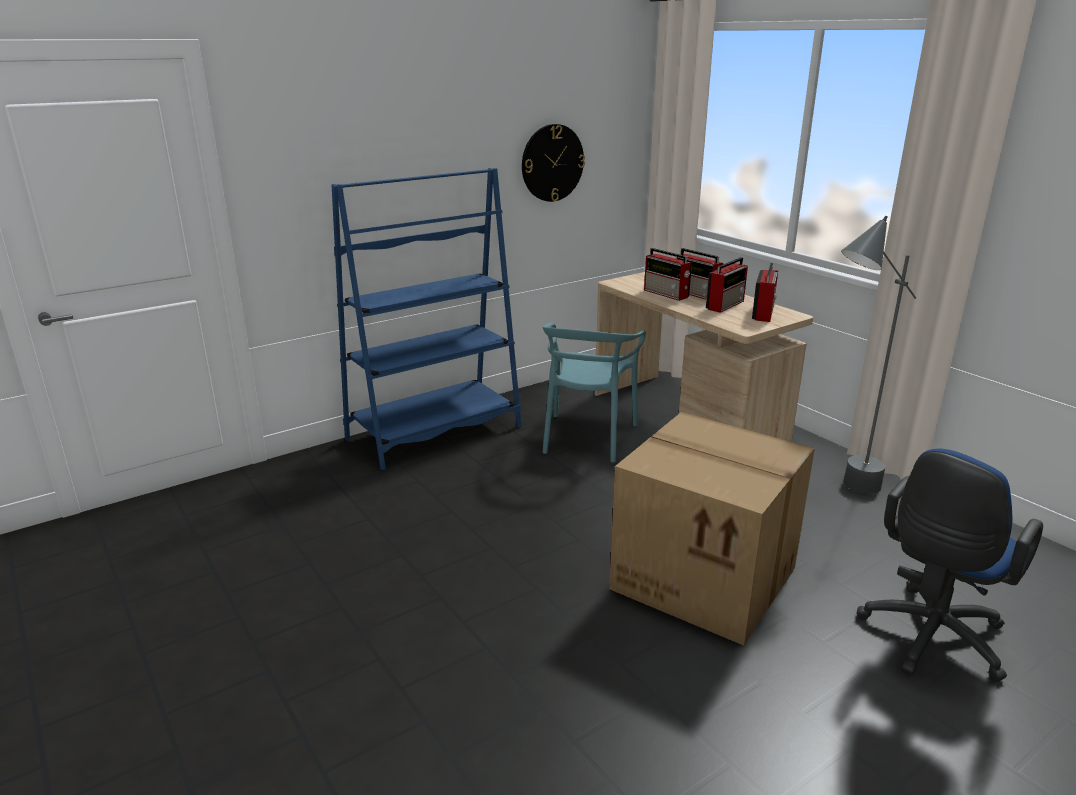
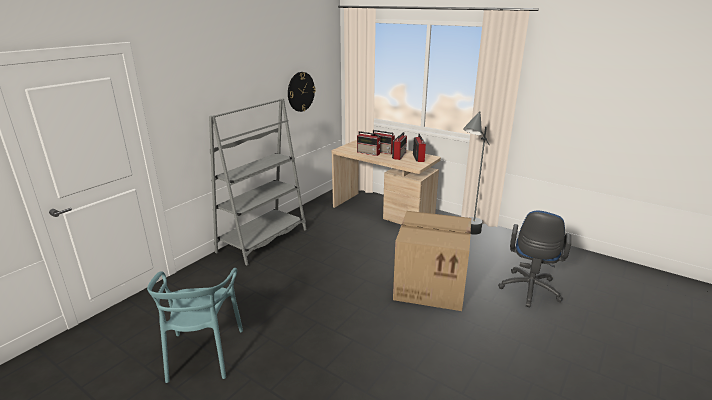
camera: 20 degrees left, 0 degrees up
blue bookcase [332,168,522,470] -> grey bookcase [209,98,307,265]
turquoise chair [542,322,646,463] -> turquoise chair moved to [147,268,243,383]

